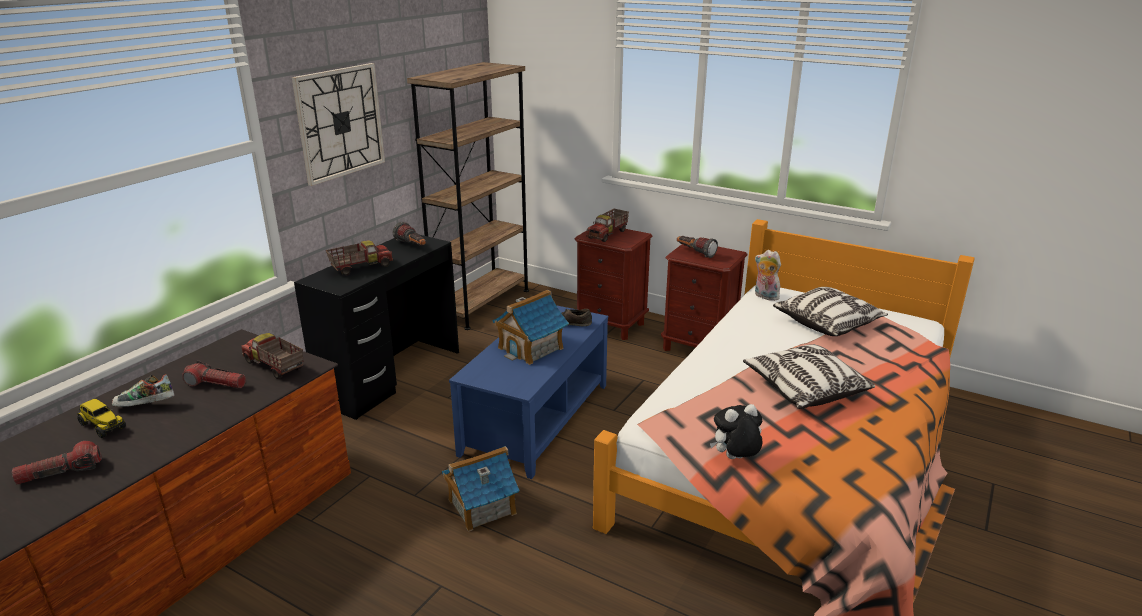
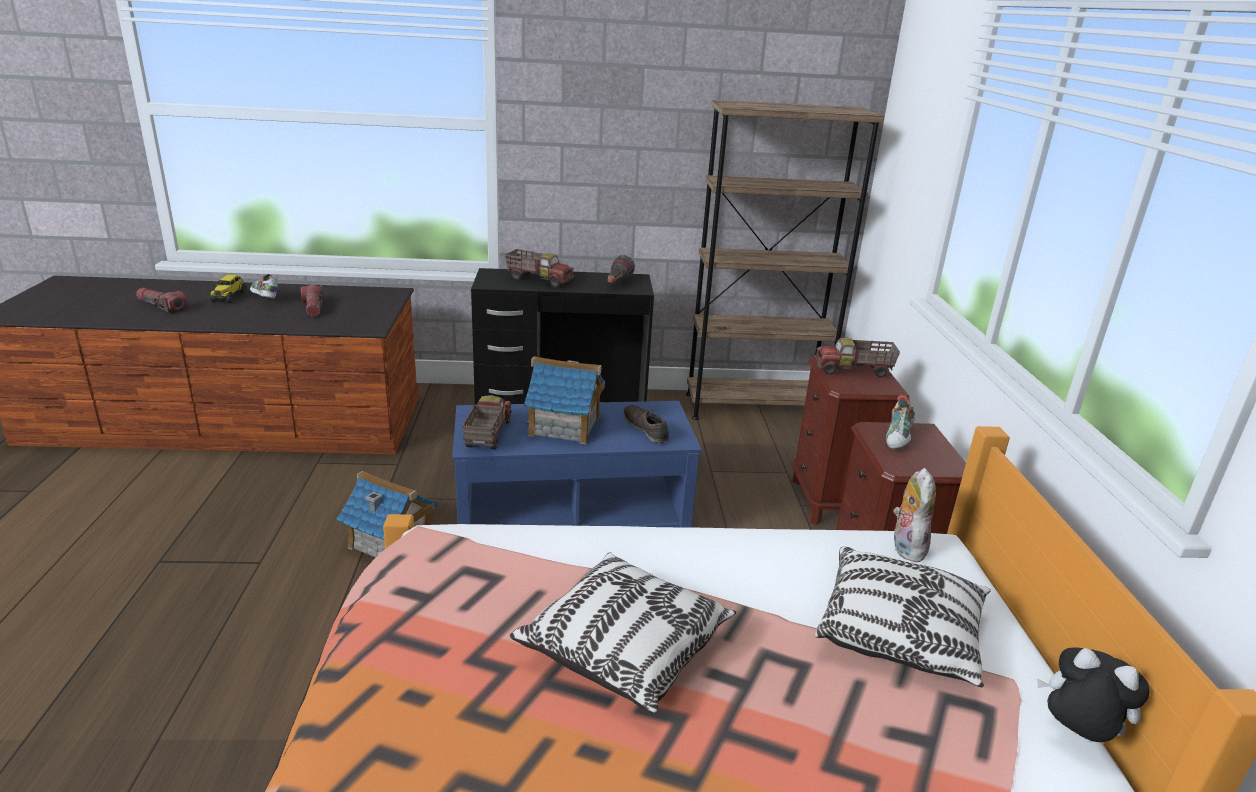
camera: 55 degrees right, 0 degrees up
toy truck [241,333,304,379] -> toy truck moved to [462,395,511,450]
wall clock [292,63,385,186] -> none
flashlight [677,236,718,258] -> shoe [886,395,915,449]
plush toy [710,404,762,459] -> plush toy moved to [1037,647,1150,742]

